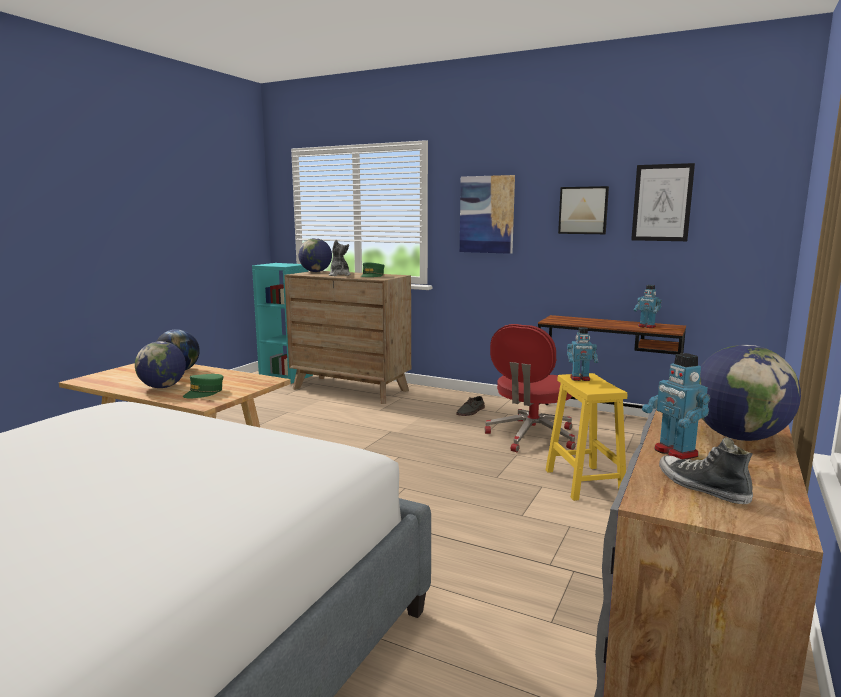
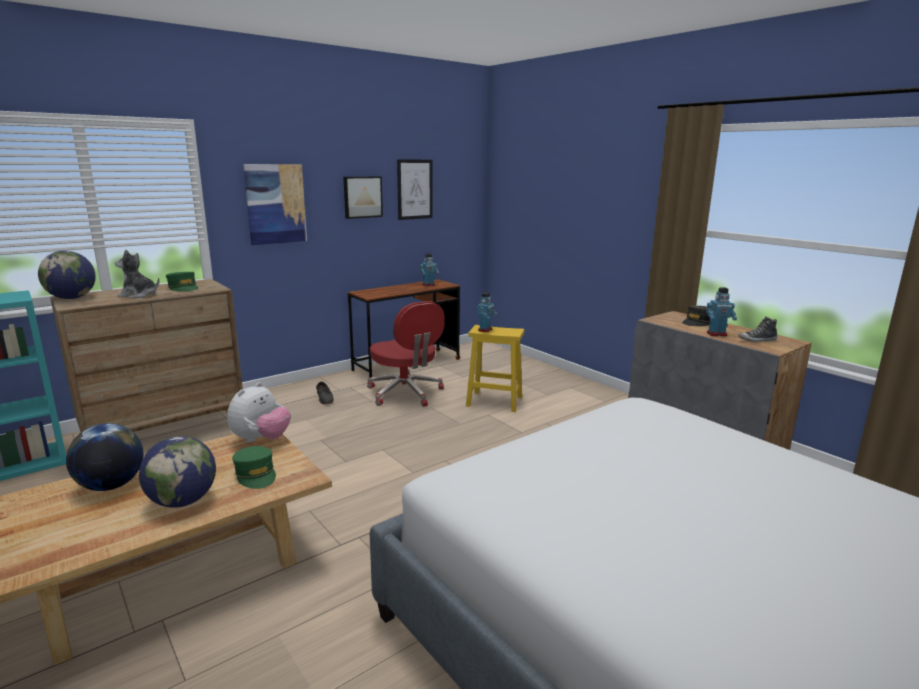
camera: 65 degrees left, 5 degrees up
globe [699,345,801,441] -> grey cap [682,306,710,326]
none -> plush toy [227,382,291,443]

